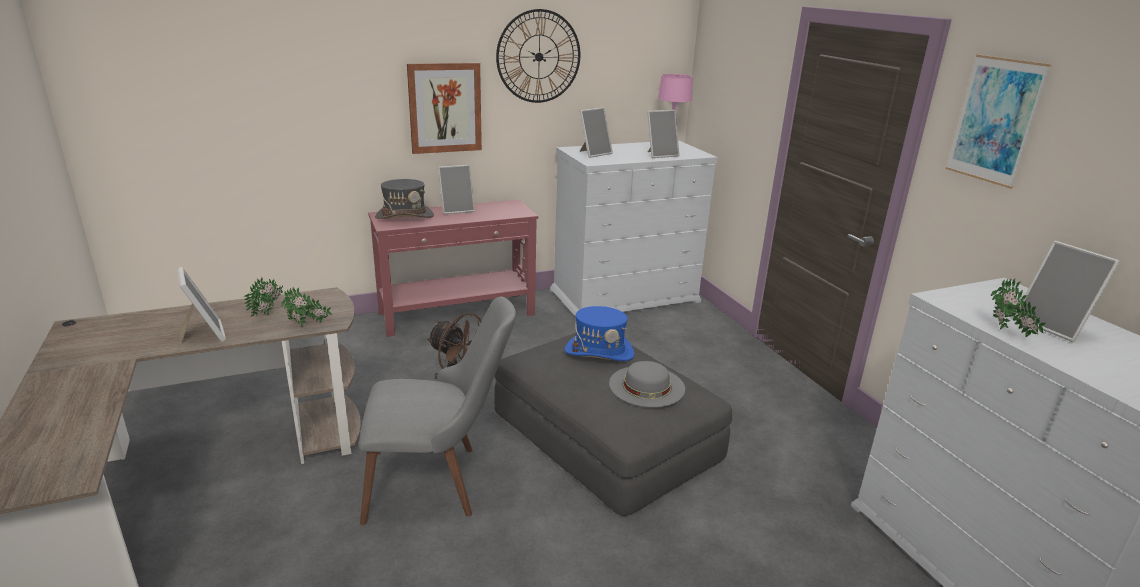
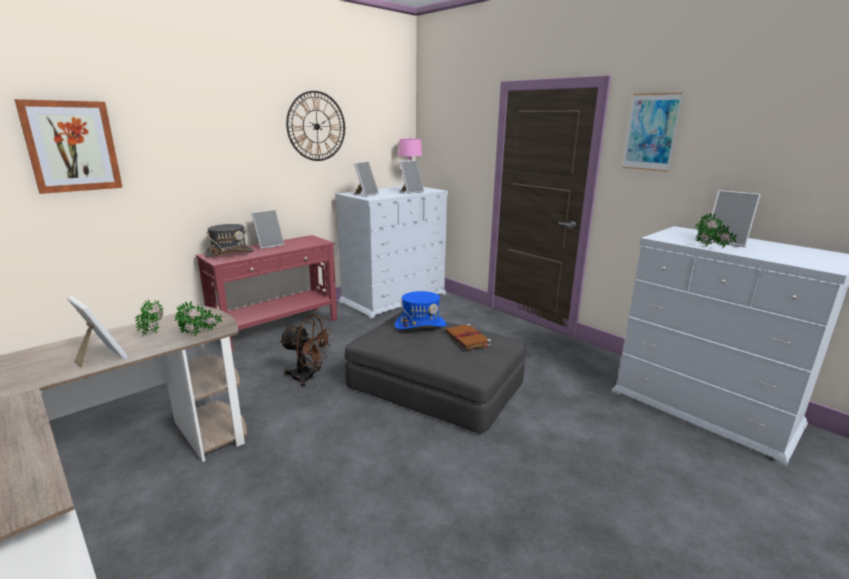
camera: 20 degrees left, 5 degrees down
grey chair [359,297,516,525] -> none
picture [407,63,482,154] -> picture moved to [14,99,123,194]
grey hat [609,361,685,407] -> brown book [445,324,491,350]

